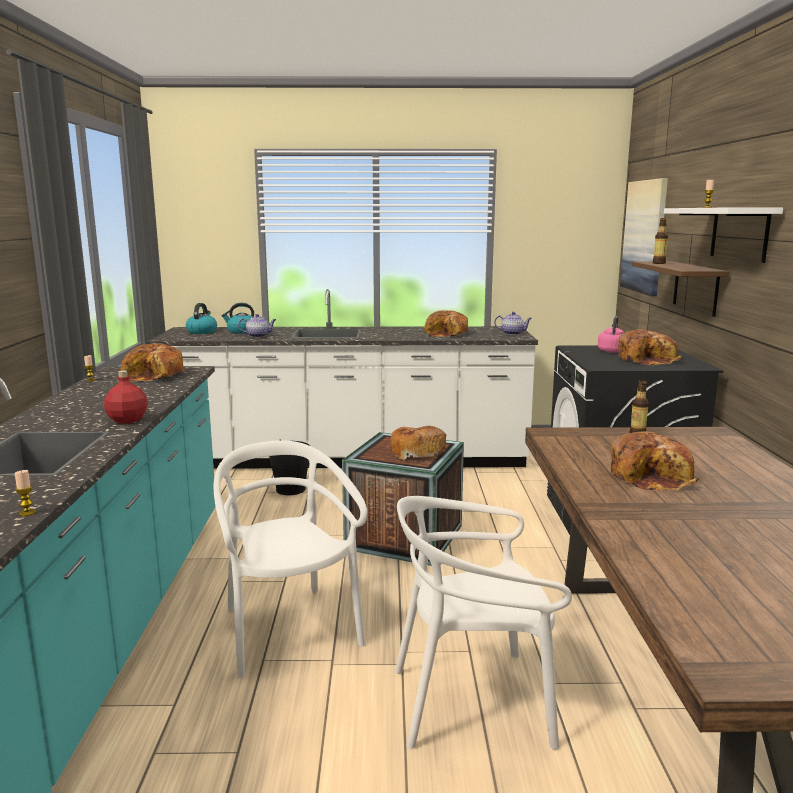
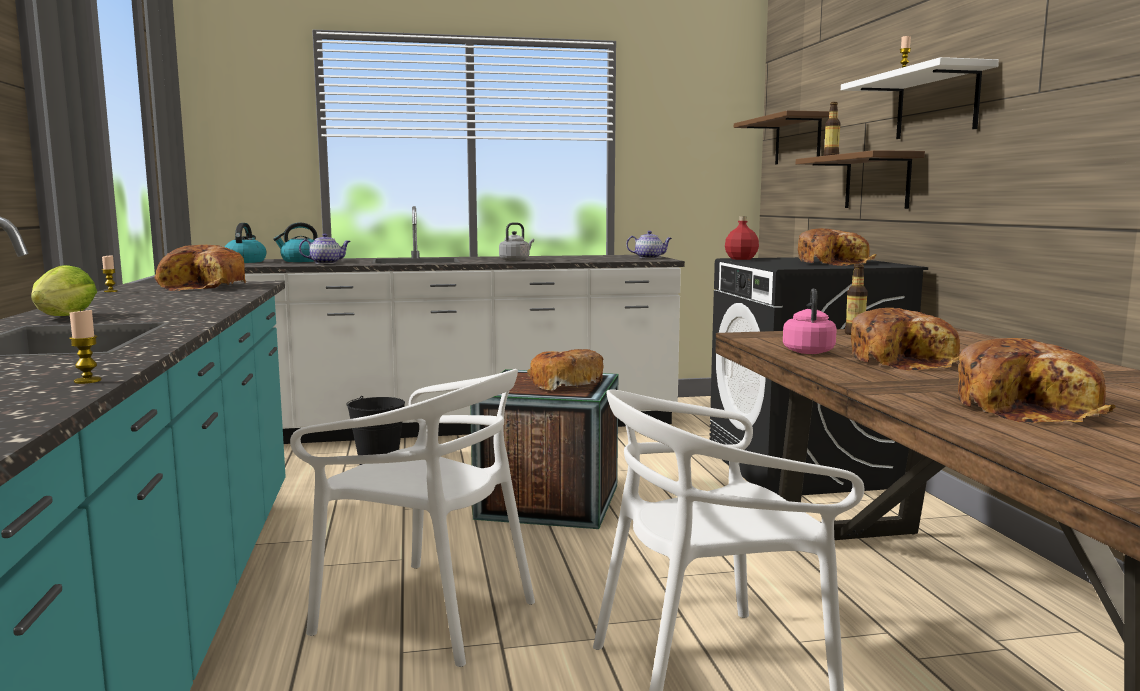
camera: 10 degrees left, 5 degrees down
red bottle [104,370,148,424] -> red bottle moved to [725,216,759,260]
white chair [214,440,367,678] -> white chair turned 150 degrees clockwise [290,369,535,667]
bread [424,310,468,337] -> bread moved to [958,338,1116,423]
pink kettle [598,316,624,353] -> pink kettle moved to [783,288,837,354]
picture [620,178,668,296] -> brown shelf [734,110,829,165]
none -> lettuce [31,265,97,316]
none -> grey kettle [499,222,534,261]

